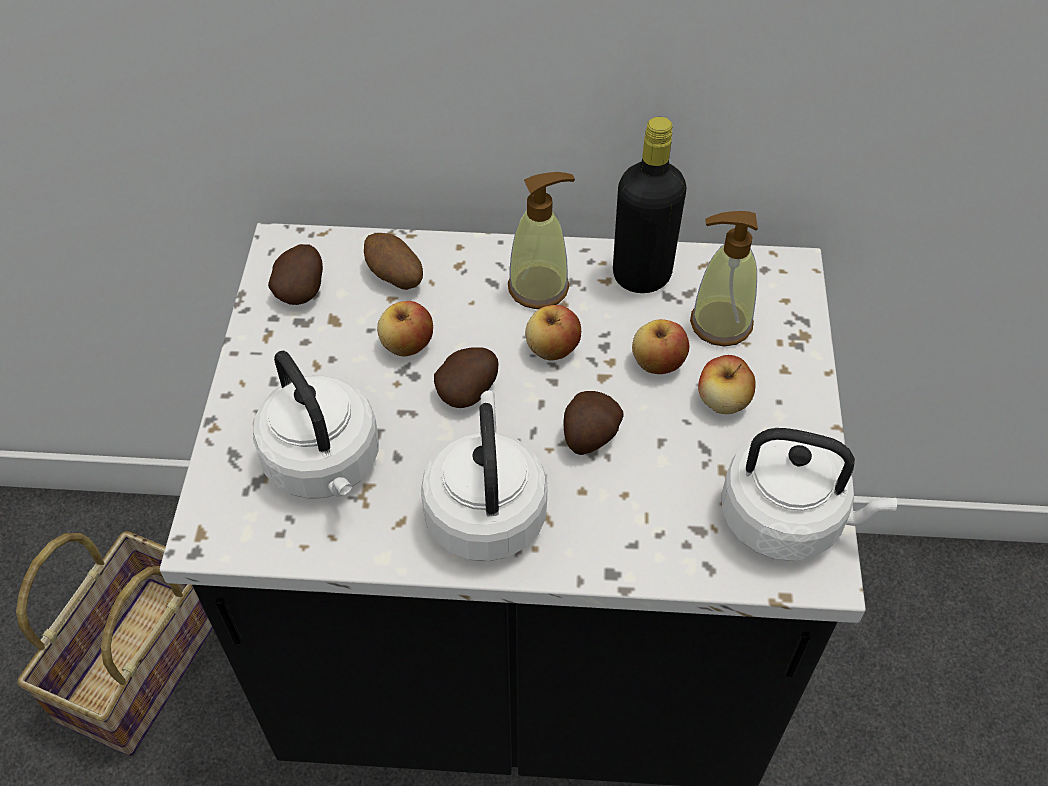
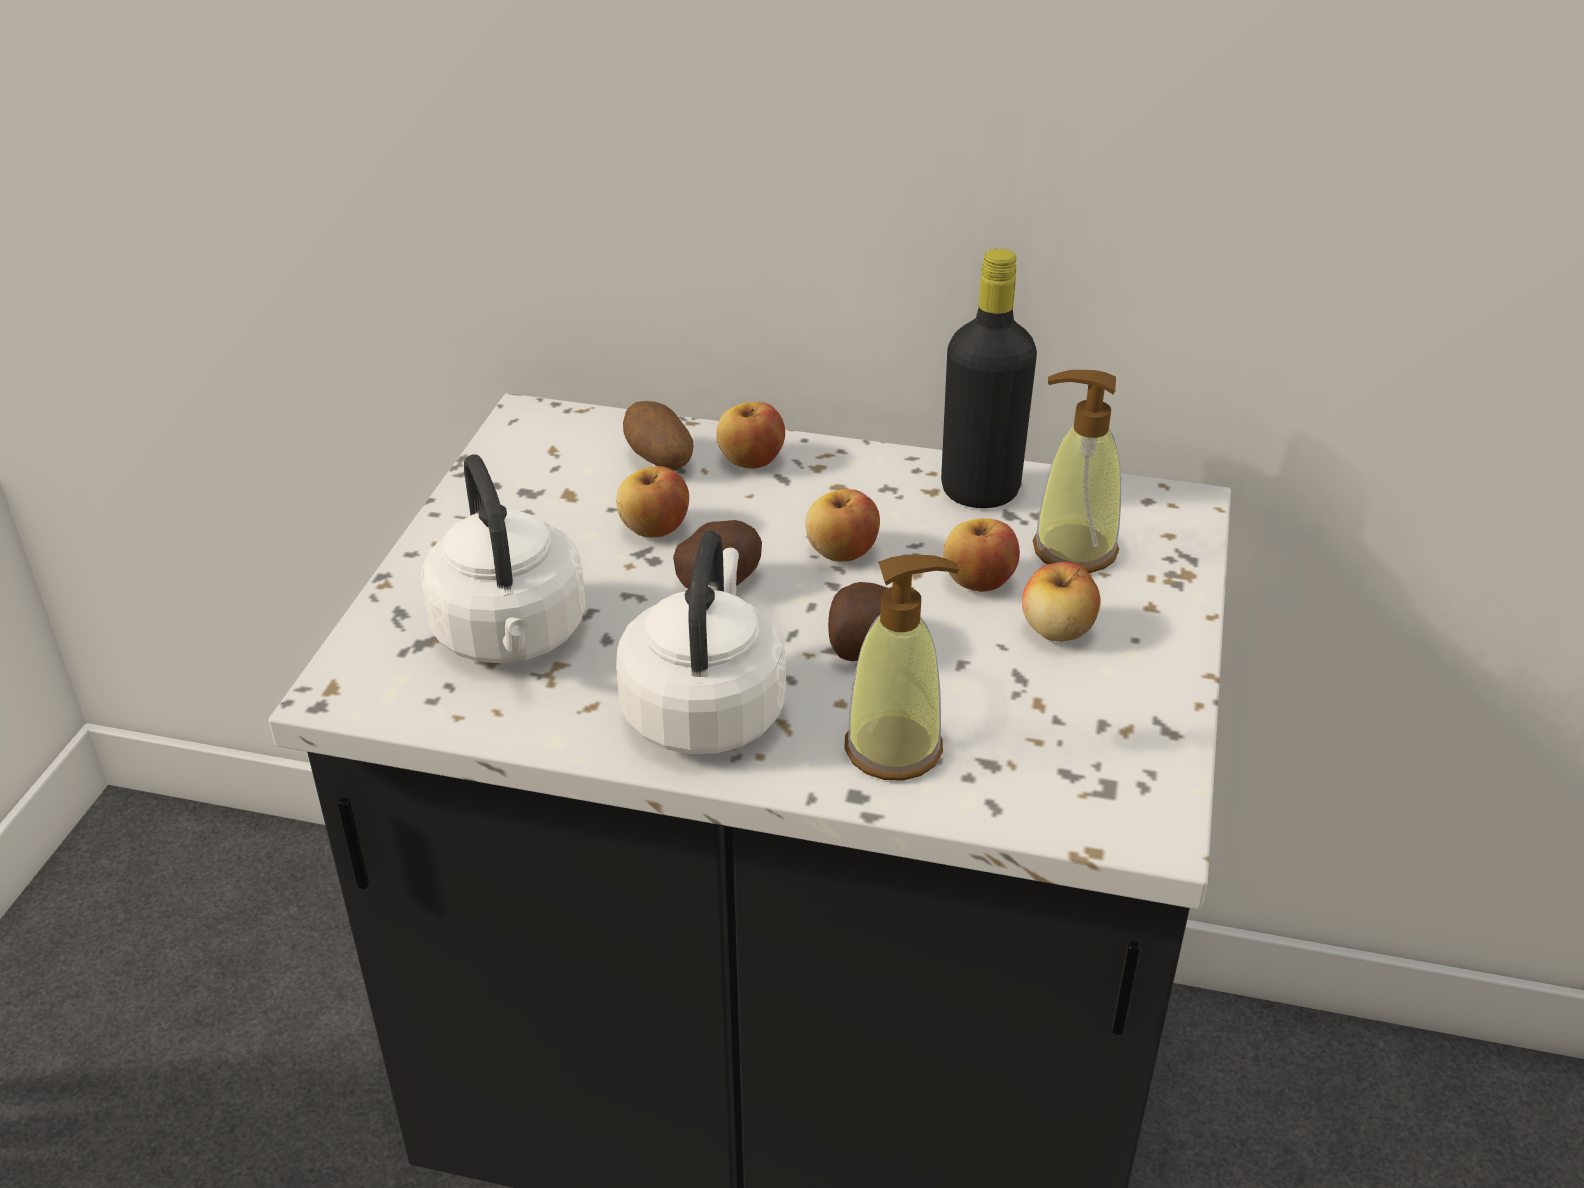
camera: 10 degrees right, 15 degrees down
basket [16,531,213,756] -> none
potato [268,244,323,305] -> none
soap dispenser [508,172,575,309] -> soap dispenser moved to [844,555,960,781]
white kettle [722,428,897,561] -> none
none -> apple [716,402,785,469]

